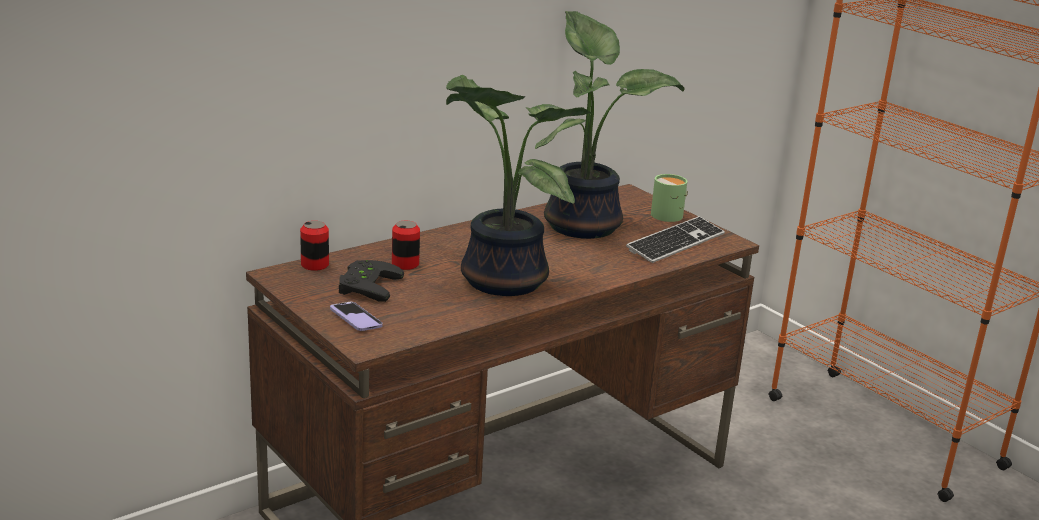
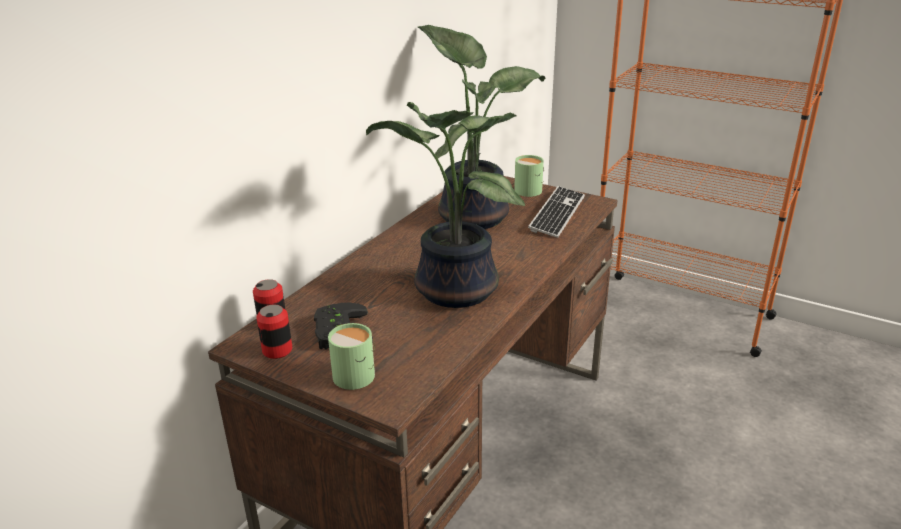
camera: 20 degrees left, 5 degrees up
phone [330,302,383,331] -> green mug [328,323,375,390]
can [392,221,420,270] -> can moved to [256,305,292,359]

